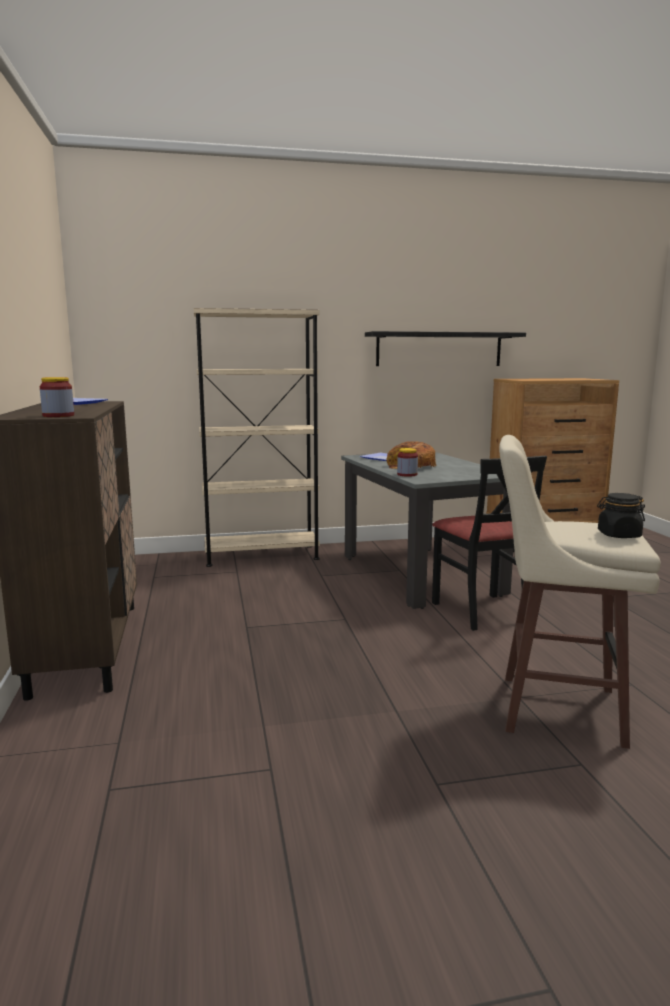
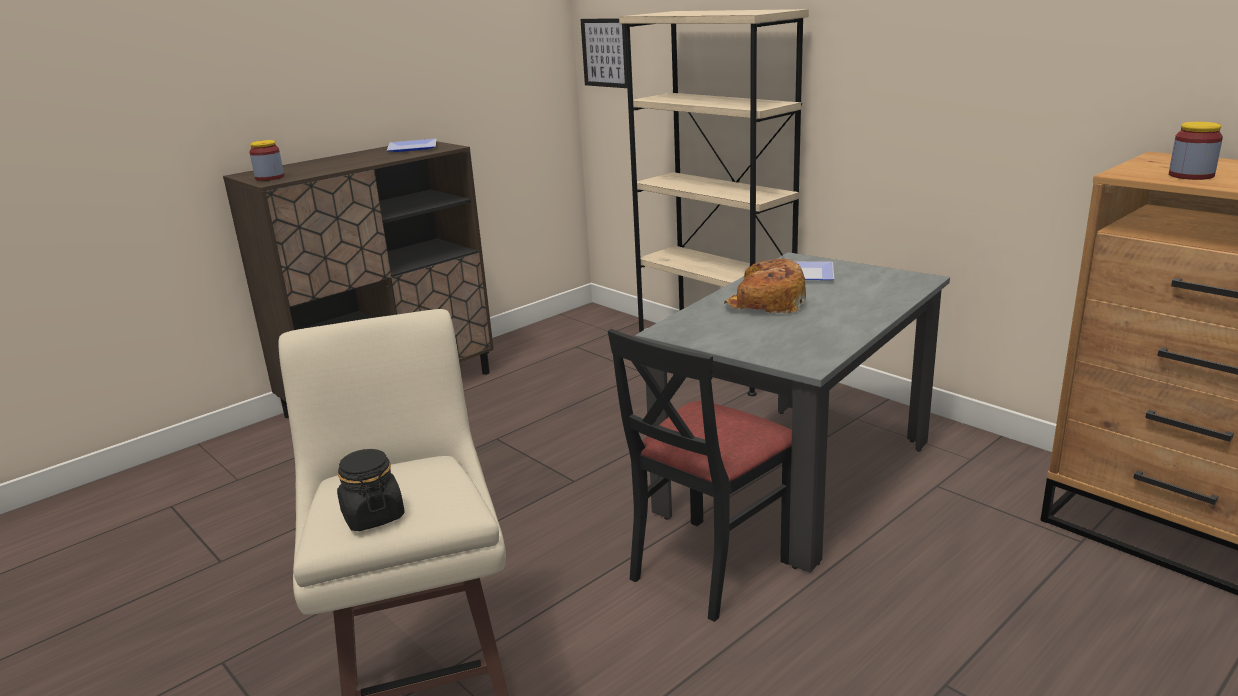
camera: 60 degrees right, 10 degrees up
black shelf [365,331,526,366] -> none
jar [397,448,418,477] -> jar moved to [1169,122,1223,180]
none -> picture [580,18,627,88]

